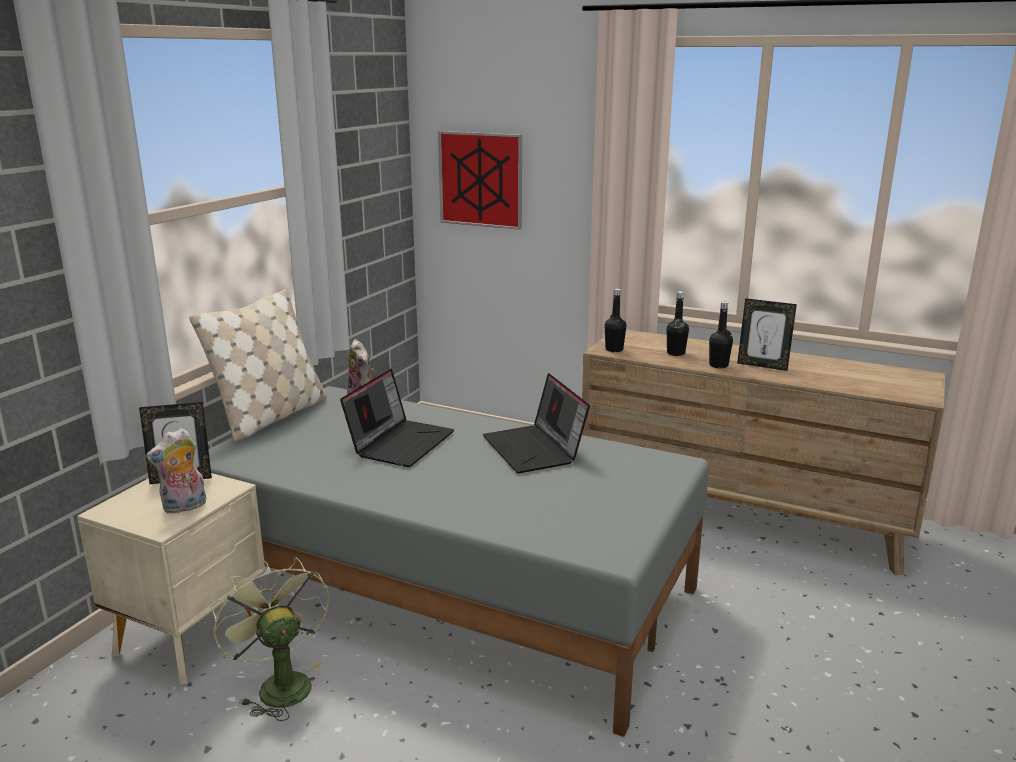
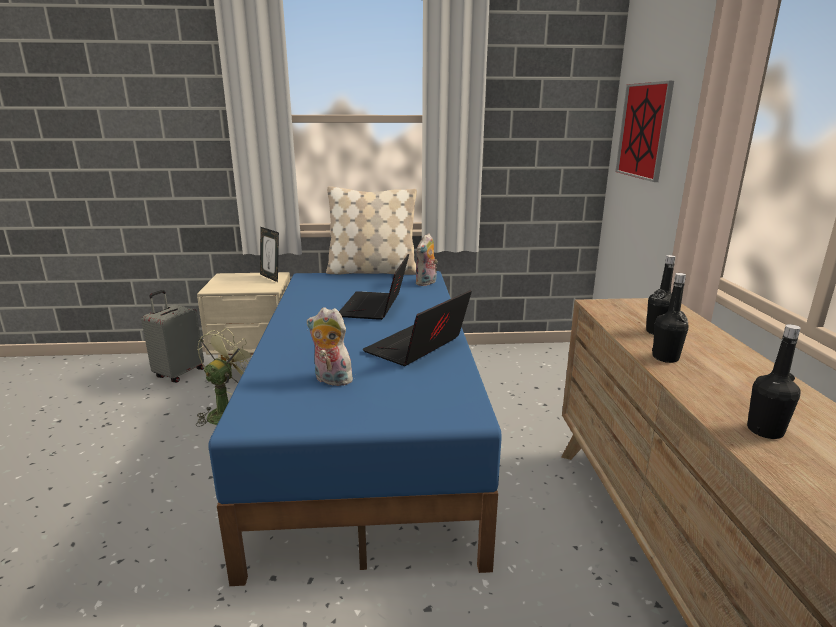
camera: 60 degrees right, 0 degrees up
plush toy [146,428,206,514] -> plush toy moved to [307,307,355,386]
grey bed [208,386,709,737] -> blue bed [209,271,502,586]
laptop [340,369,454,467] -> laptop turned 105 degrees clockwise [339,254,409,320]
black bottle [604,288,626,352] -> black bottle moved to [747,324,801,439]
picture frame [737,298,797,371] -> none
none -> grey suitcase [141,290,204,382]

